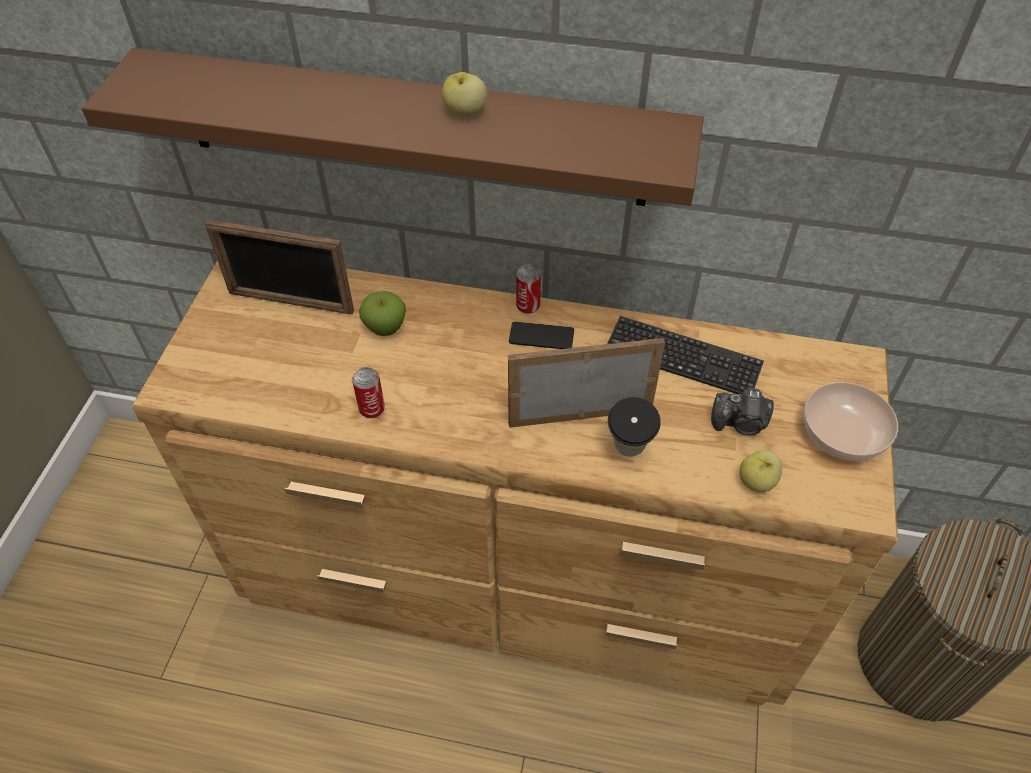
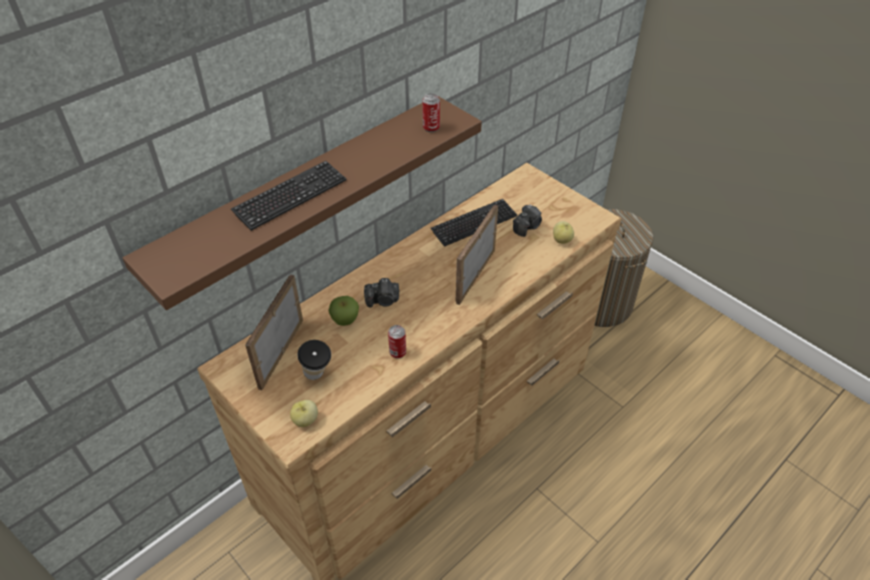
camera: 55 degrees left, 5 degrees down
picture frame [205,219,354,314] -> picture frame turned 150 degrees clockwise [245,275,303,390]
apple [442,72,487,116] -> apple moved to [290,400,318,427]
phone [509,321,574,349] -> none
can [516,264,541,314] -> can moved to [422,93,440,132]
cup [608,397,661,456] -> cup moved to [297,340,331,380]
bowl [804,382,898,461] -> none
none -> keyboard [231,161,347,231]
none -> camera [364,278,399,307]

